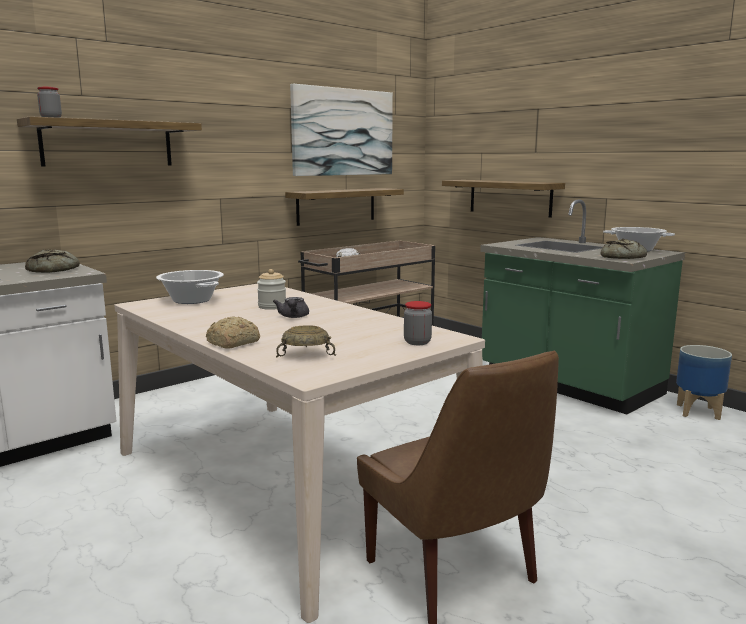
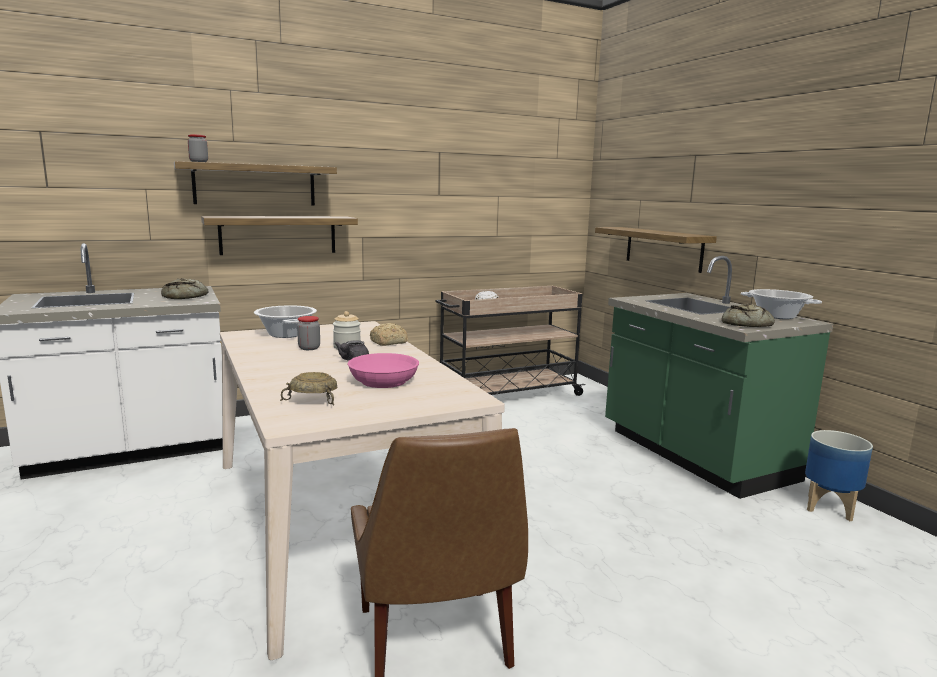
camera: 15 degrees right, 0 degrees up
bread [206,316,260,349] -> bread moved to [370,323,408,346]
shelf [285,188,404,226] -> shelf moved to [201,216,358,255]
picture [290,83,393,176] -> none
jar [404,301,432,345] -> jar moved to [297,316,320,350]
none -> pink bowl [347,353,419,388]

